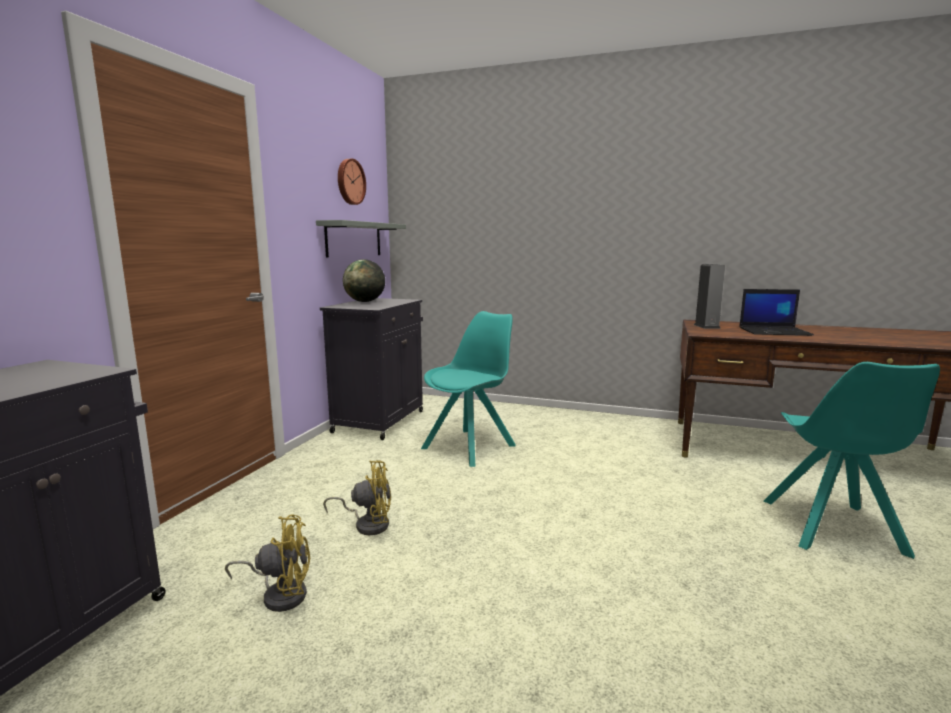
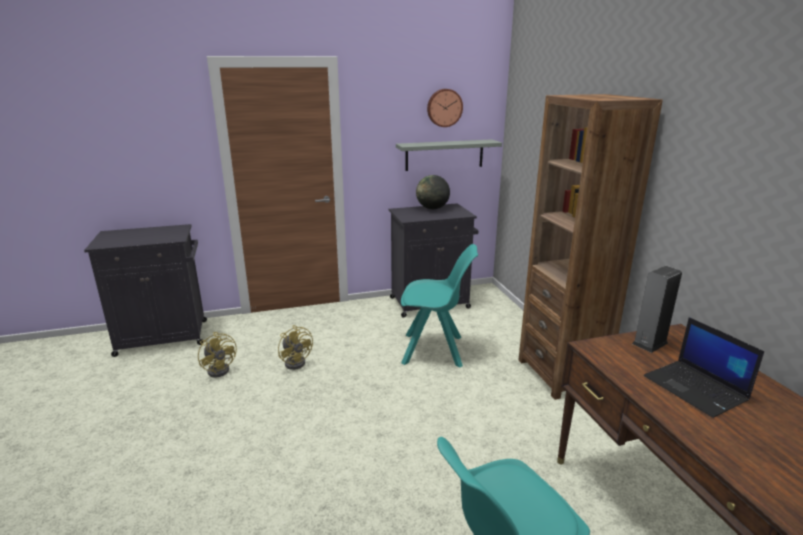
camera: 55 degrees right, 10 degrees up
none -> brown bookcase [519,94,663,400]

